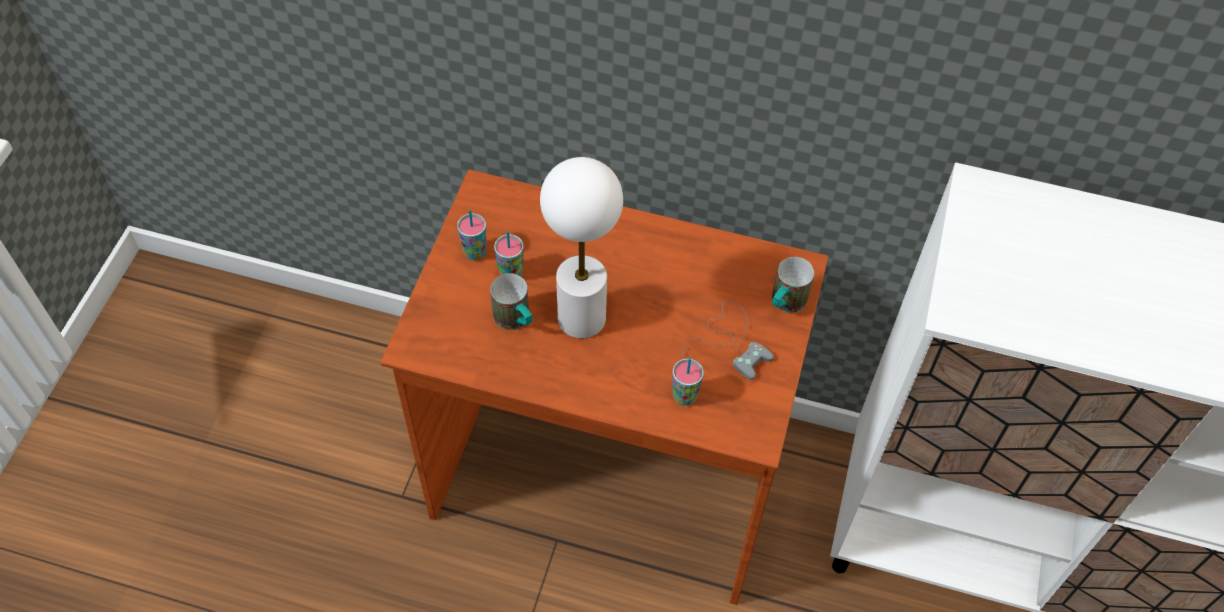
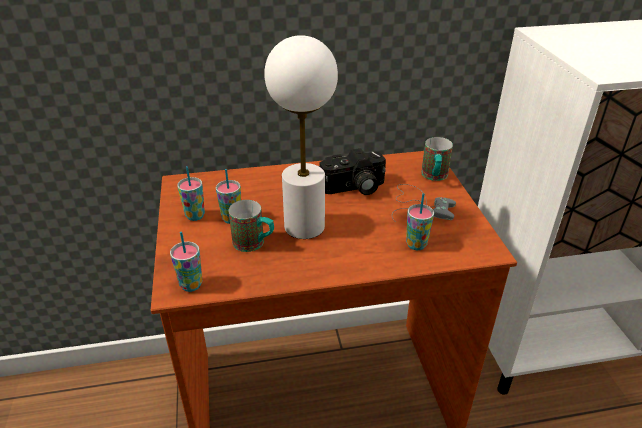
camera: 25 degrees left, 20 degrees down
none -> cup [170,231,202,292]
none -> camera [319,148,386,195]

